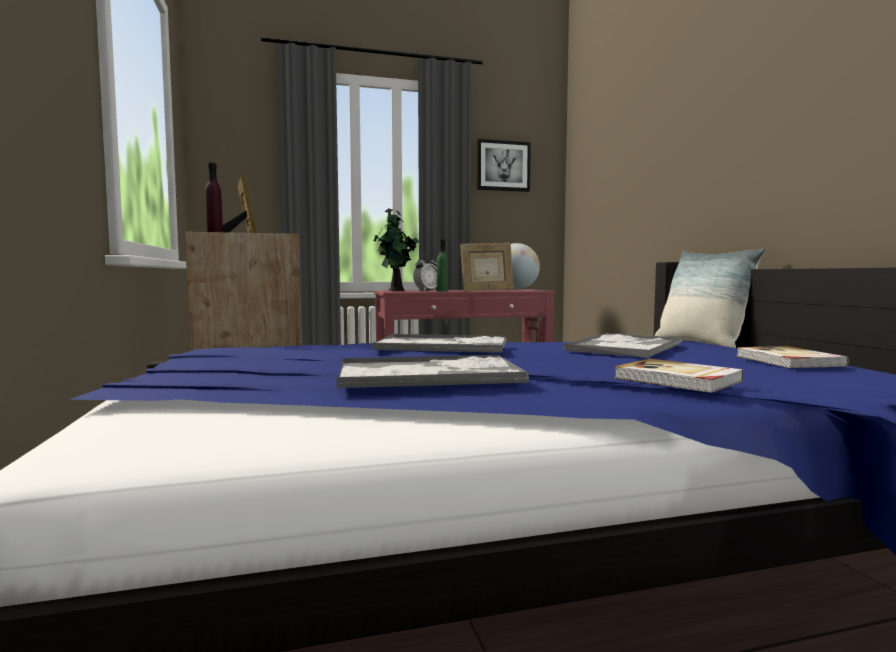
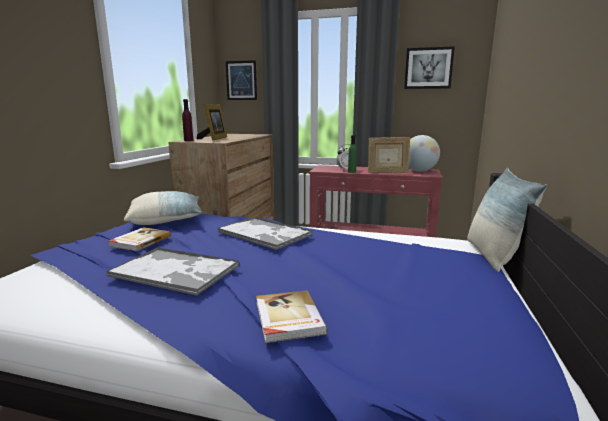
camera: 30 degrees right, 10 degrees up
potted plant [374,208,419,291] -> none
tray [563,333,681,358] -> none
book [737,346,849,368] -> book moved to [108,227,171,251]
none -> pillow [124,191,203,225]
none -> picture [226,60,257,100]

